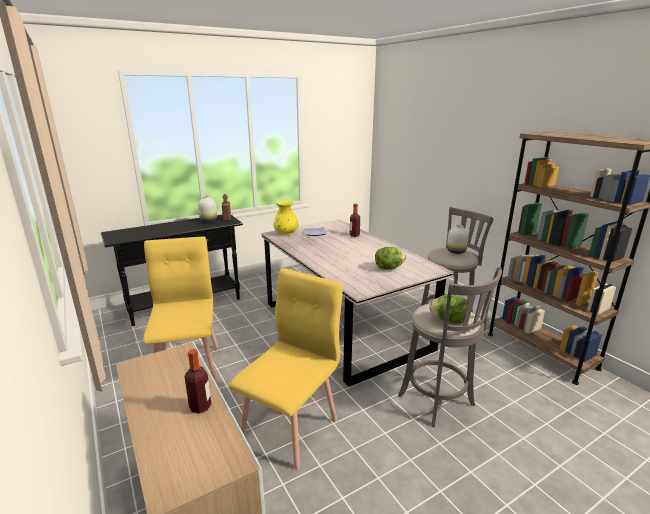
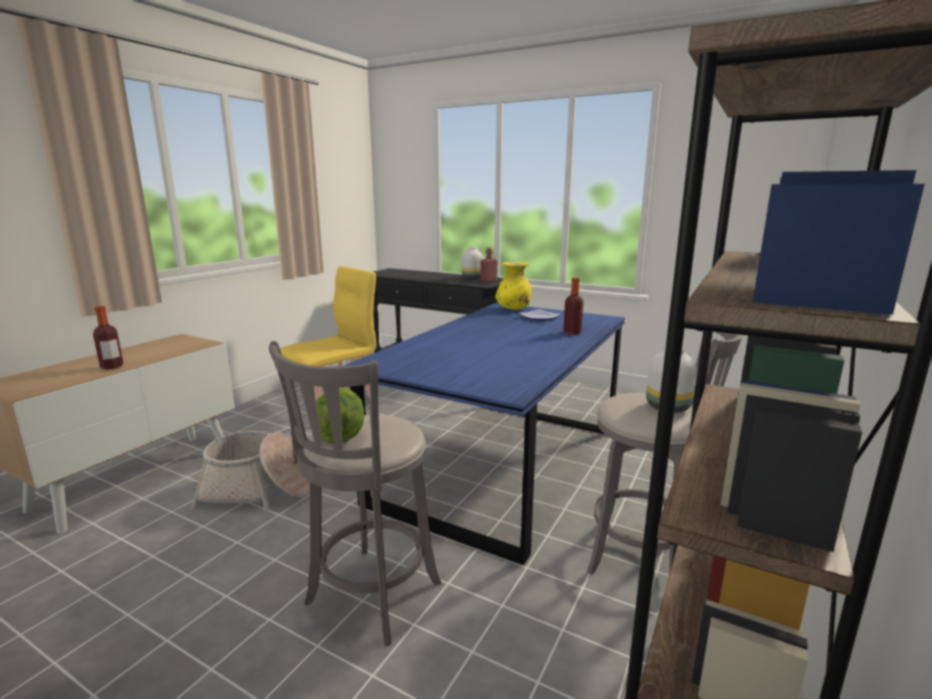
camera: 60 degrees right, 5 degrees down
yellow chair [229,268,343,470] -> basket [191,431,310,511]
grey dining table [261,219,454,387] -> blue dining table [341,303,625,565]
lettuce [375,247,406,270] -> none

